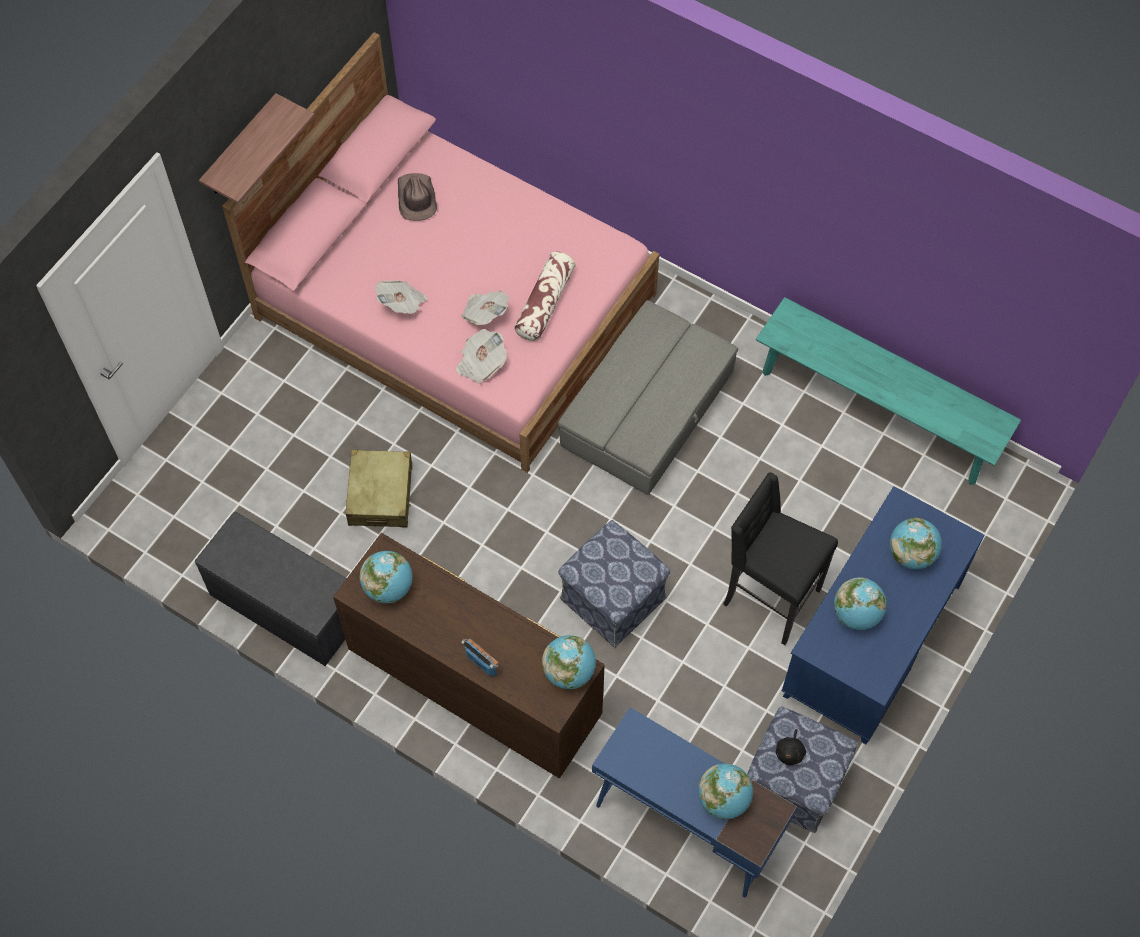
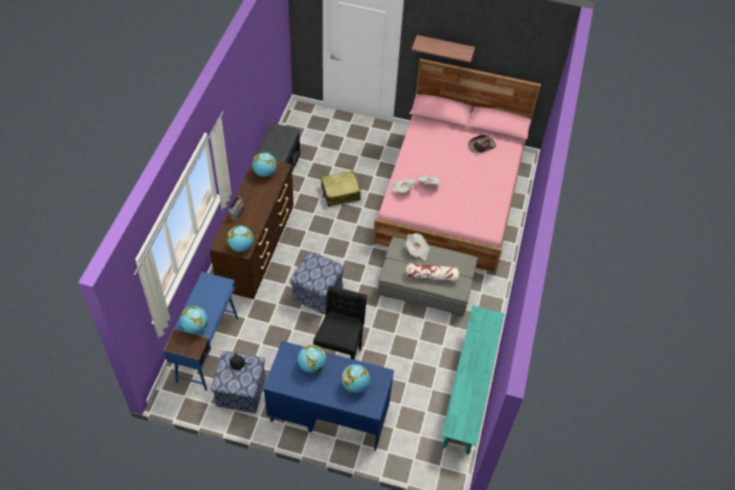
camera: 70 degrees right, 10 degrees down
newspaper [375,280,428,314] -> newspaper moved to [406,233,430,260]
pillow [514,252,575,341] -> pillow moved to [405,263,460,282]

